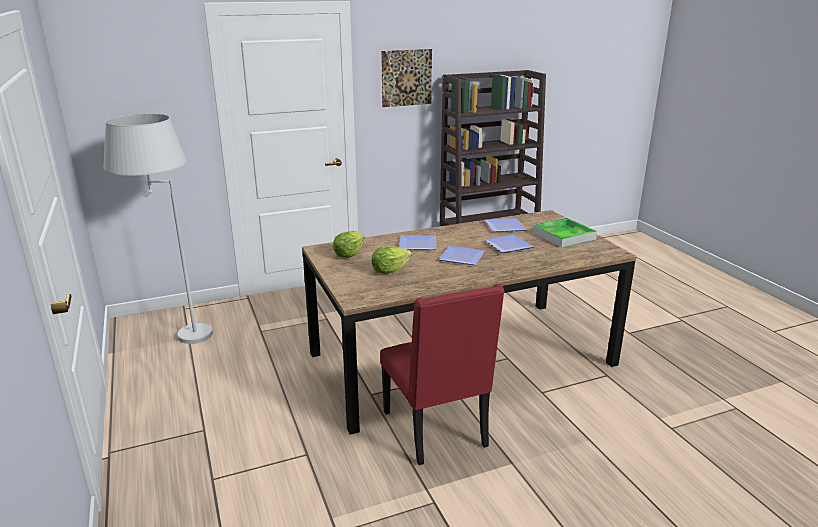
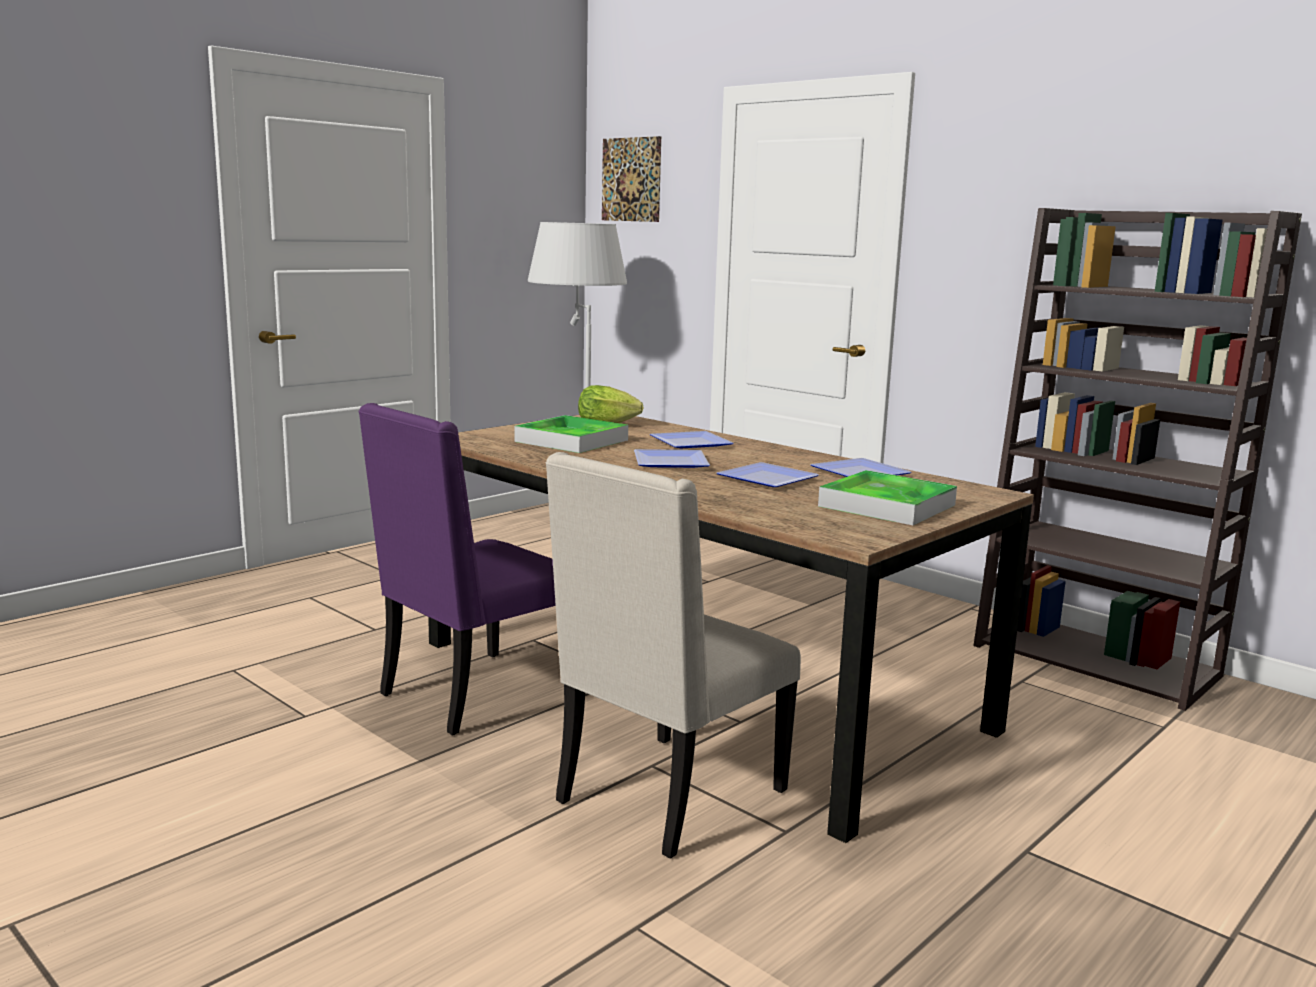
camera: 65 degrees right, 10 degrees down
lettuce [372,246,412,274] -> tray [515,415,628,453]
red chair [380,284,505,465] -> purple chair [358,403,556,735]
picture [381,49,432,107] -> picture moved to [602,136,661,222]
none -> beige chair [546,452,801,859]

